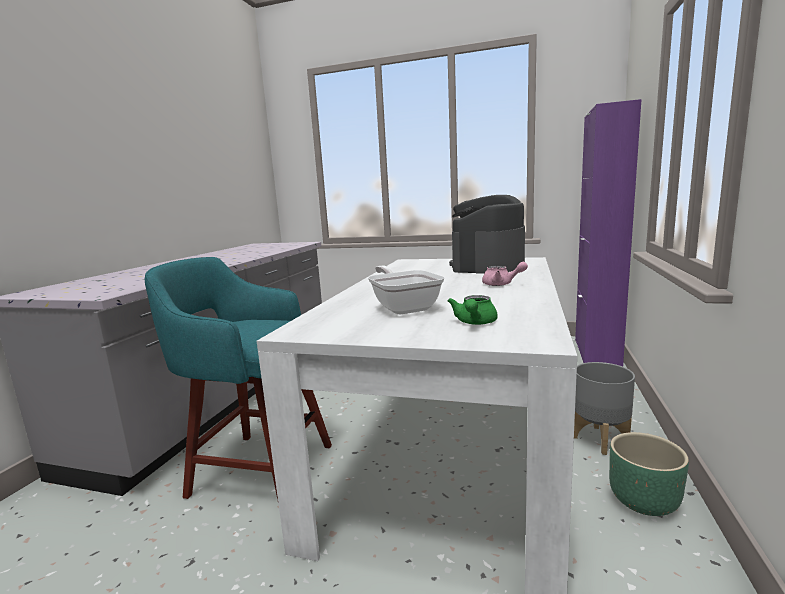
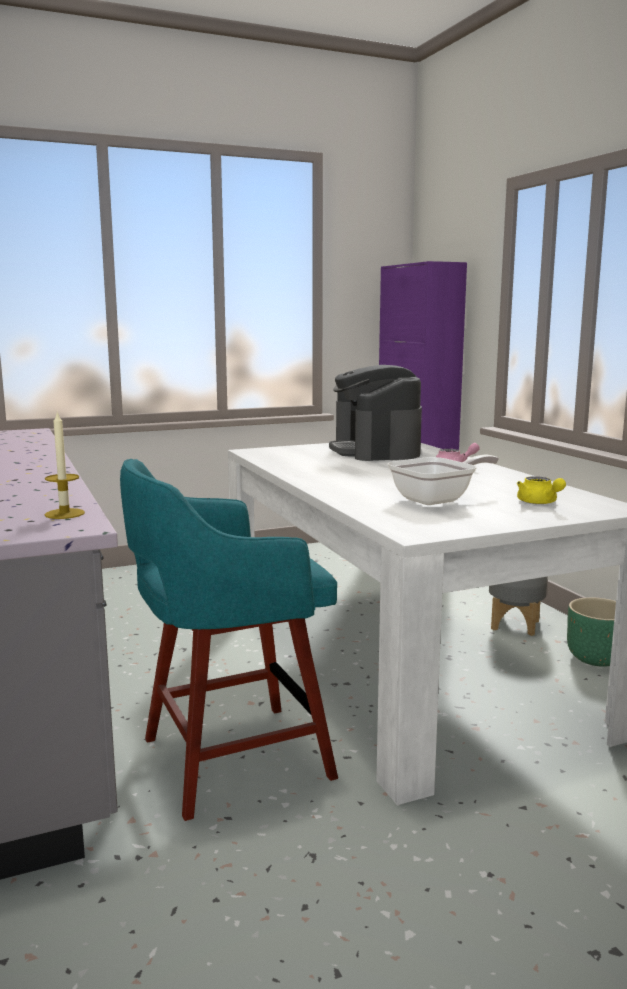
camera: 40 degrees left, 0 degrees up
frying pan [368,265,445,314] -> frying pan turned 120 degrees clockwise [388,455,499,505]
green teapot [448,295,498,325] -> yellow teapot [517,476,566,504]
none -> candle [45,413,85,519]

